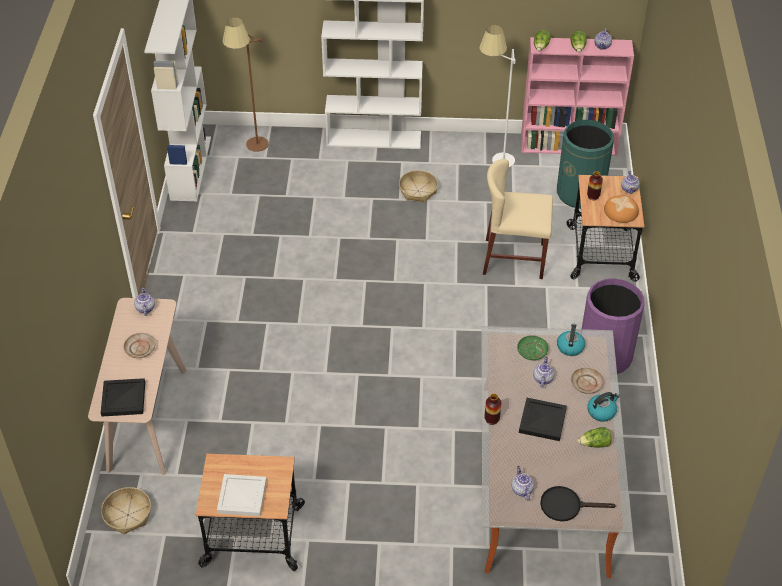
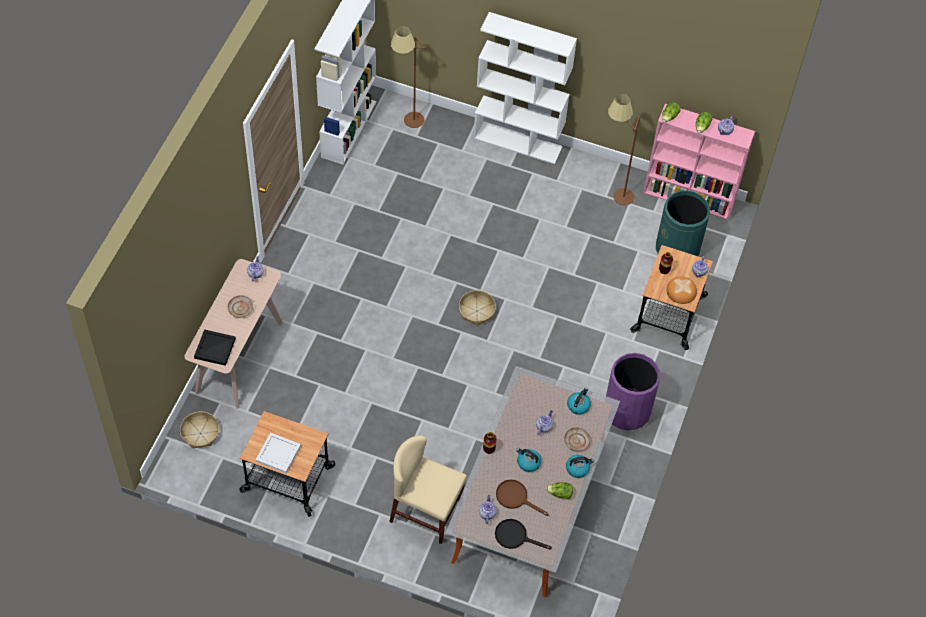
camera: 15 degrees right, 10 degrees up
basket [399,170,438,203] -> basket moved to [459,290,496,326]
white floor lamp [479,25,516,167] -> brown floor lamp [608,93,640,205]
beige chair [483,159,553,279] -> beige chair moved to [389,435,467,544]
green plate [517,335,549,360] -> none
black tray [519,398,567,441] -> kettle [516,448,541,472]
none -> brown frying pan [496,480,549,516]

